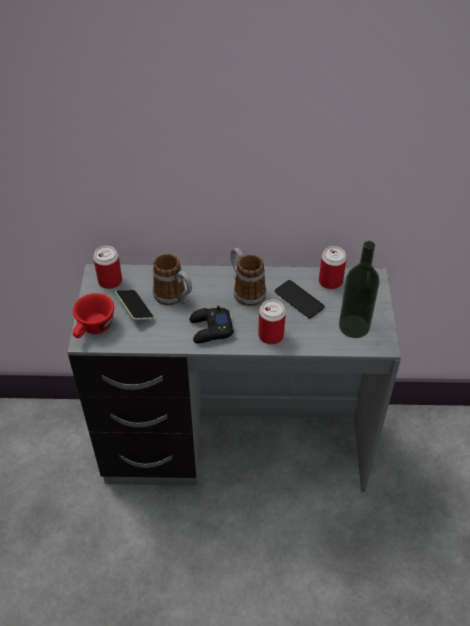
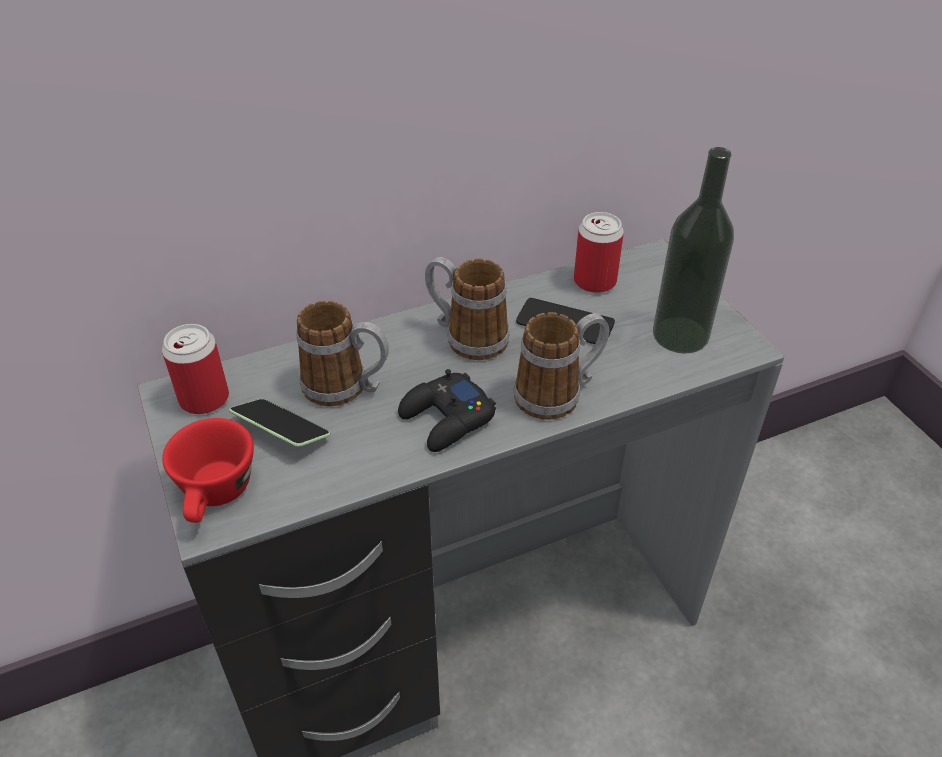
camera: 25 degrees left, 5 degrees down
can [258,300,286,345] -> mug [514,312,609,420]

